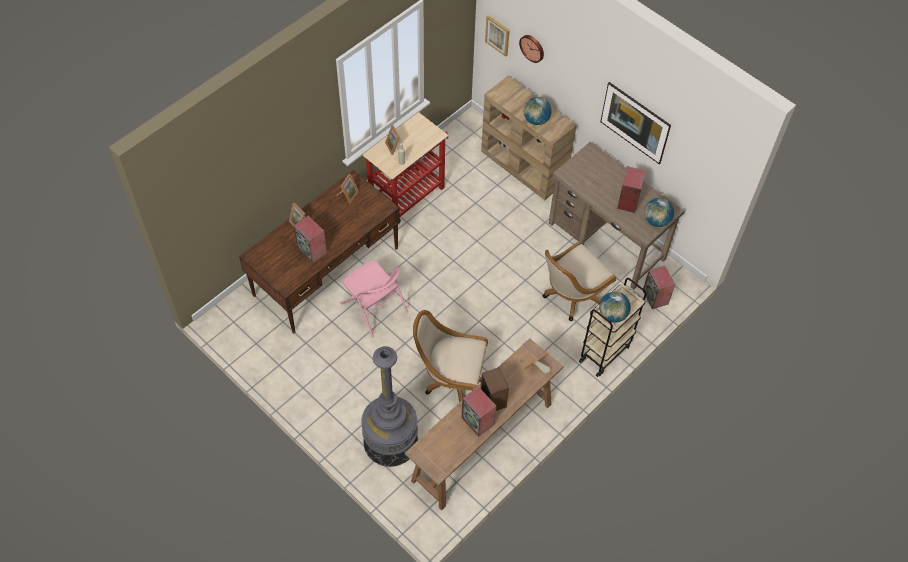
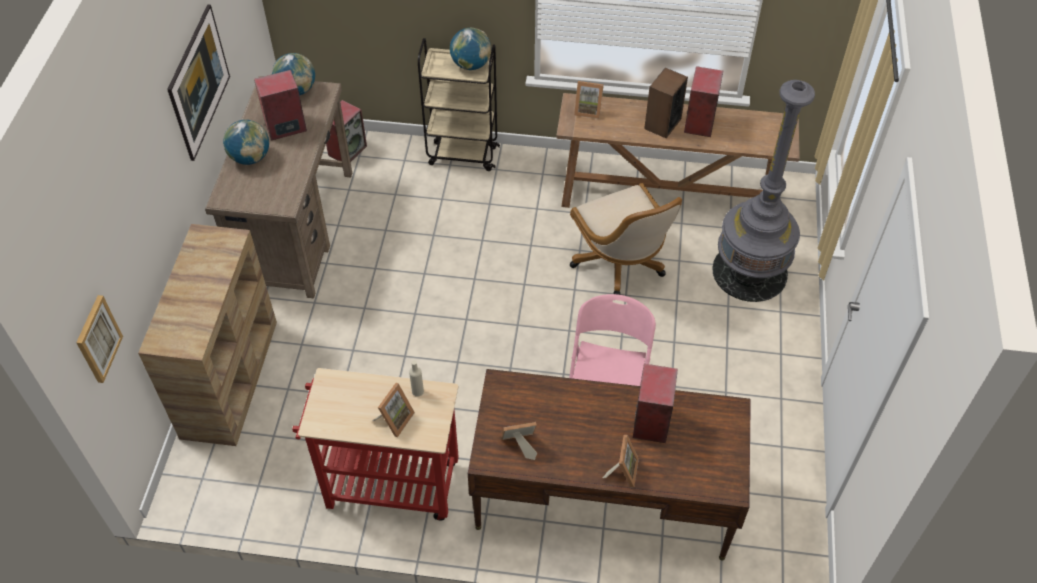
camera: 125 degrees left, 5 degrees down
wall clock [519,35,544,63] -> none
globe [524,97,552,125] -> globe moved to [223,120,269,165]
office chair [543,241,616,321] -> none

